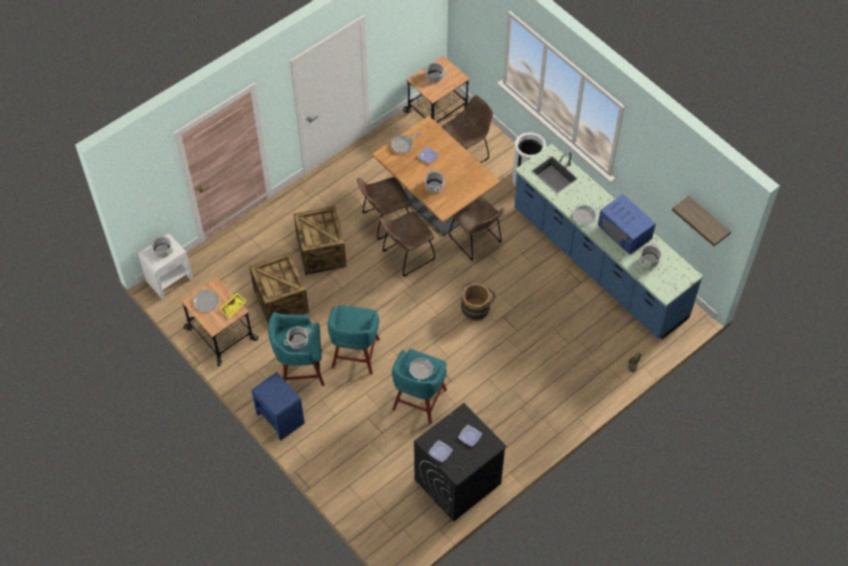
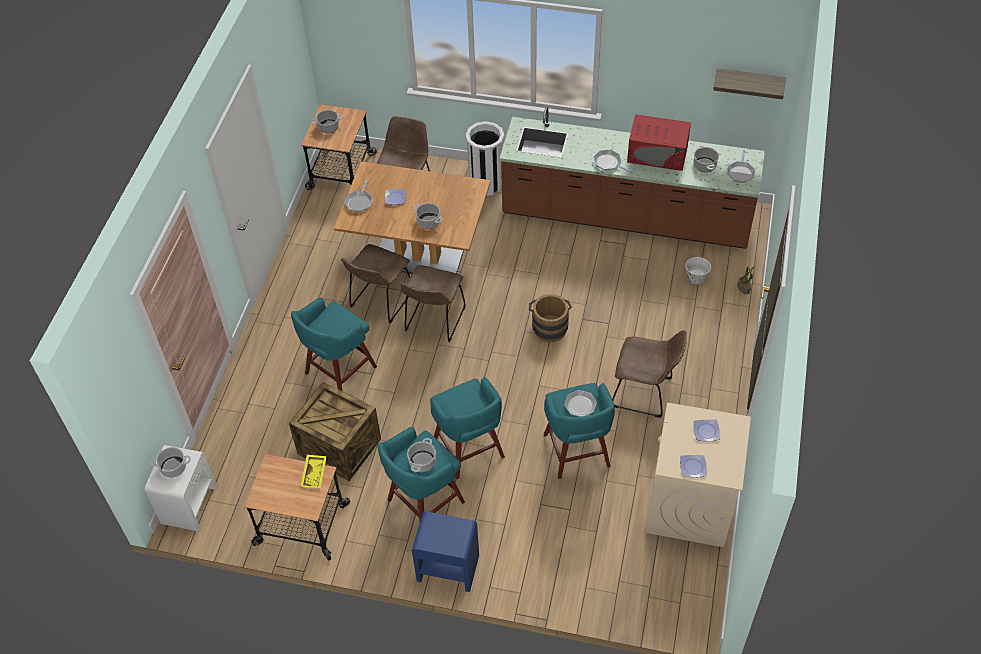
camera: 35 degrees left, 5 degrees down
plate [193,290,219,312] -> none
crate [294,206,346,275] -> turquoise stool [291,297,377,391]
black washing machine [414,403,507,522] -> beige washing machine [646,403,751,547]
brown chair [449,197,504,261] -> brown chair moved to [612,330,687,418]
blue counter [514,144,703,339] -> brown counter [499,107,765,249]
blue microwave [598,194,656,255] -> red microwave [627,114,691,171]
none -> white bucket [685,254,711,284]
none -> frying pan [727,150,755,183]

